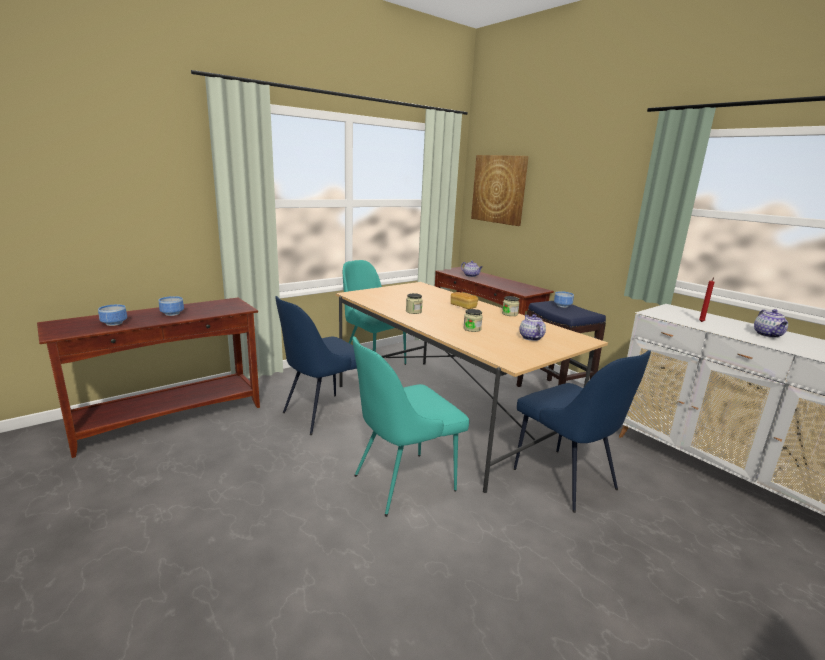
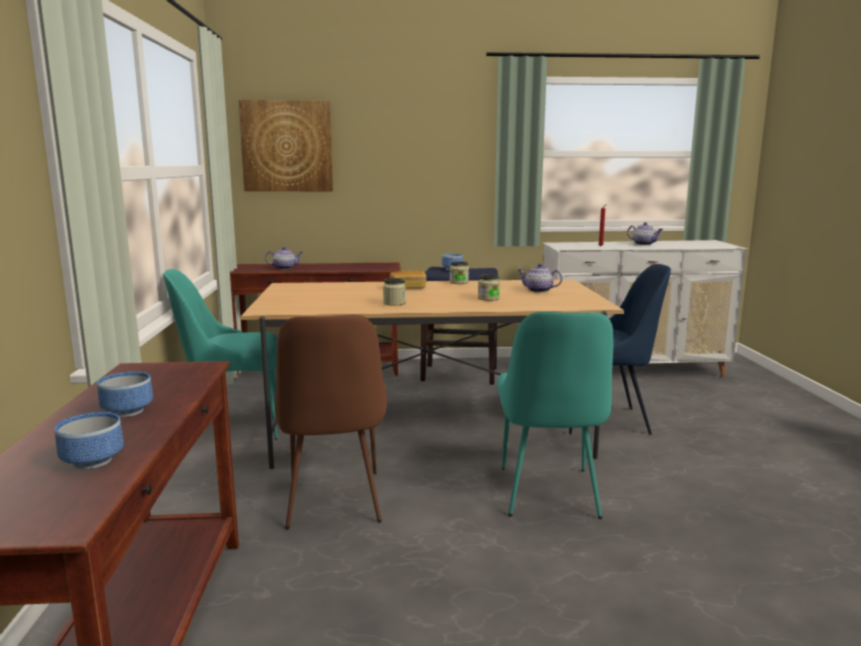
camera: 55 degrees left, 5 degrees down
blue chair [275,296,357,435] -> brown chair [274,315,387,530]

